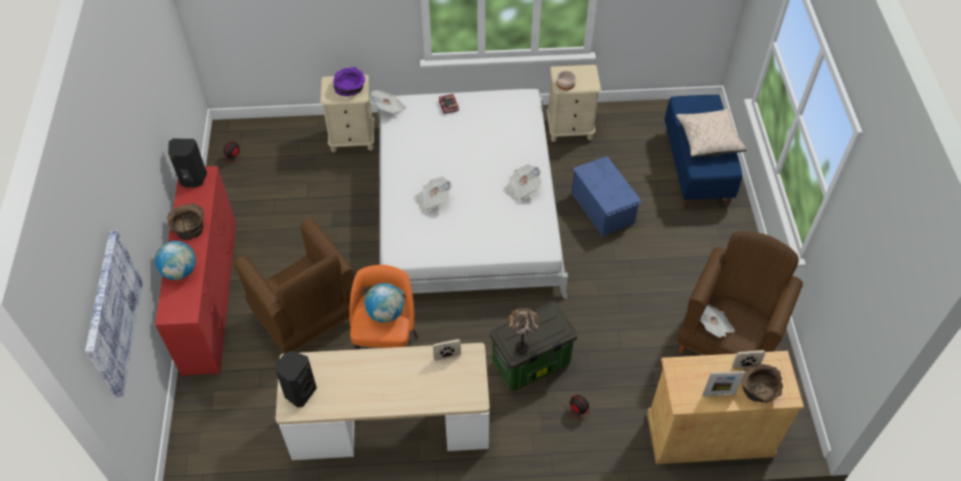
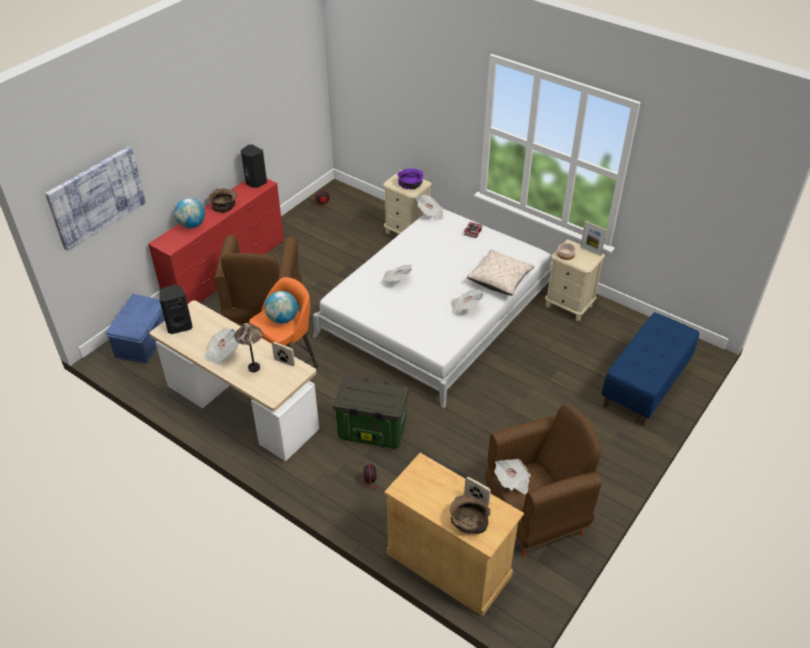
camera: 40 degrees right, 10 degrees down
table lamp [508,308,539,354] -> table lamp moved to [234,323,263,372]
blue storage box [571,156,642,237] -> blue storage box moved to [105,294,165,364]
beige pillow [676,109,746,157] -> beige pillow moved to [467,249,535,296]
picture frame [702,371,745,397] -> picture frame moved to [580,221,607,256]
none -> newspaper [203,328,239,365]

